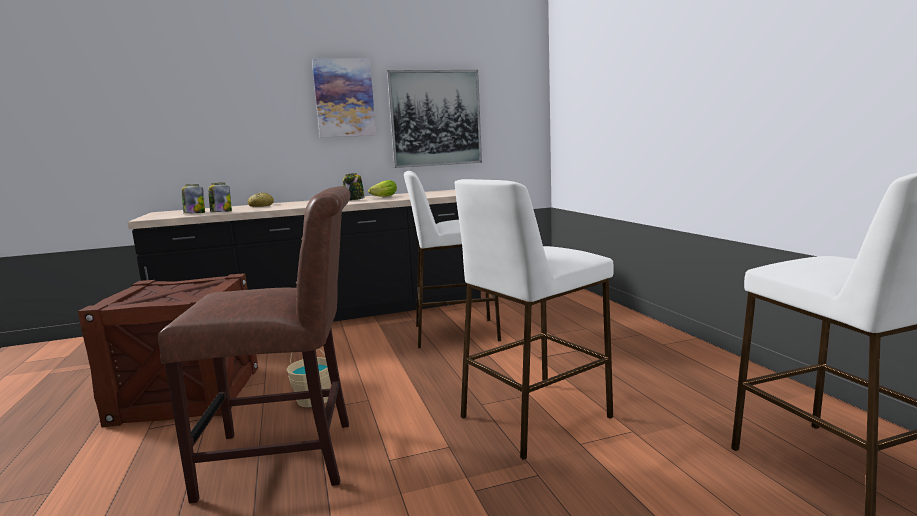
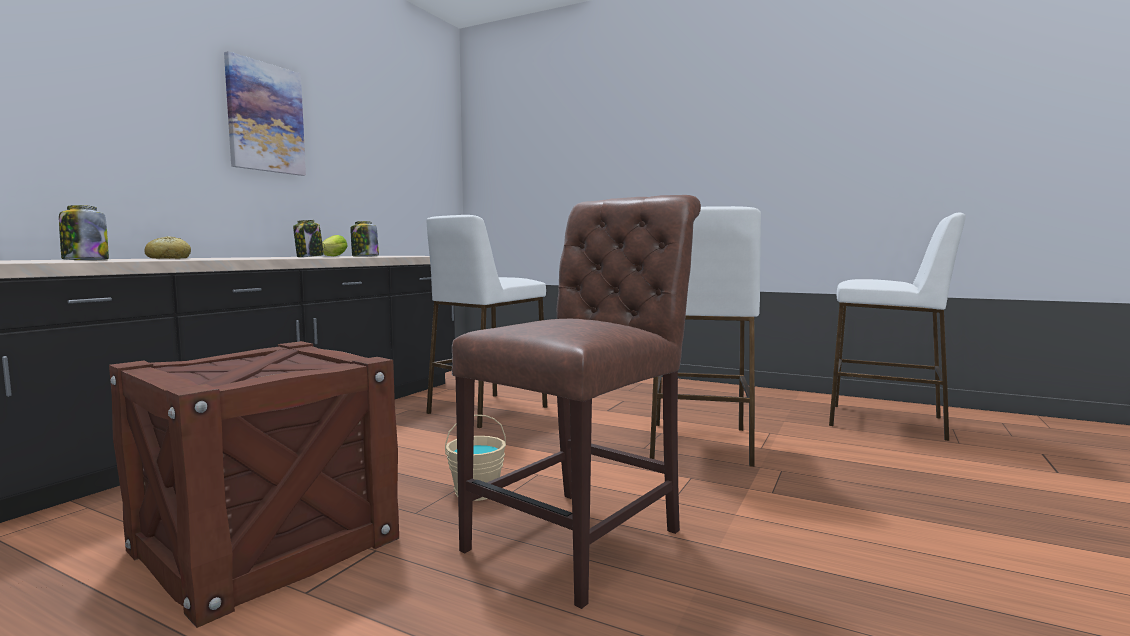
camera: 45 degrees left, 5 degrees down
jar [208,183,232,212] -> jar moved to [351,221,379,257]
picture [387,70,482,168] -> none

